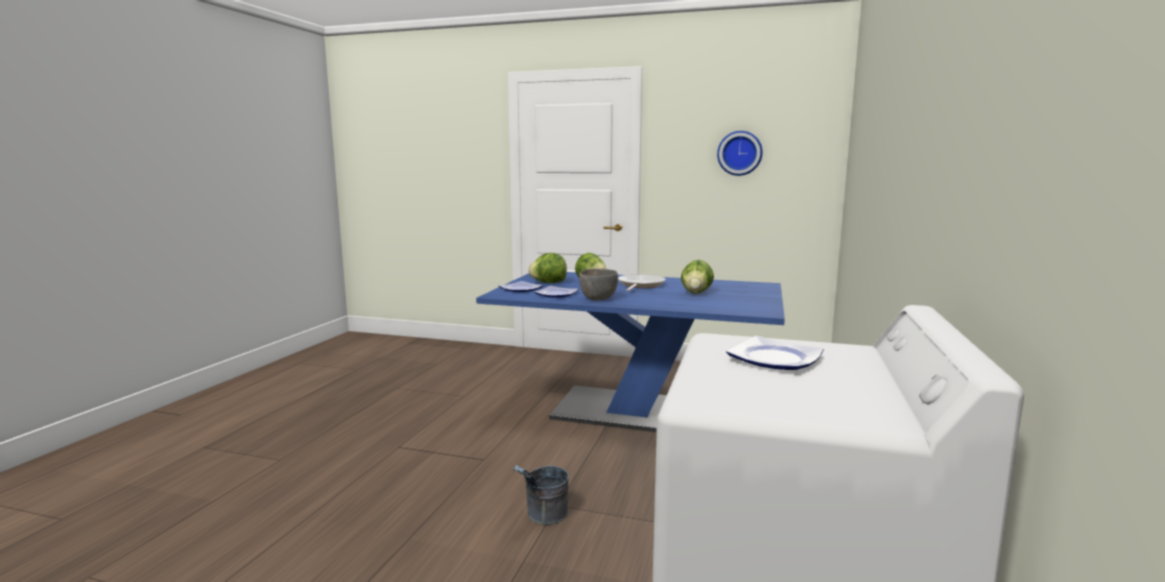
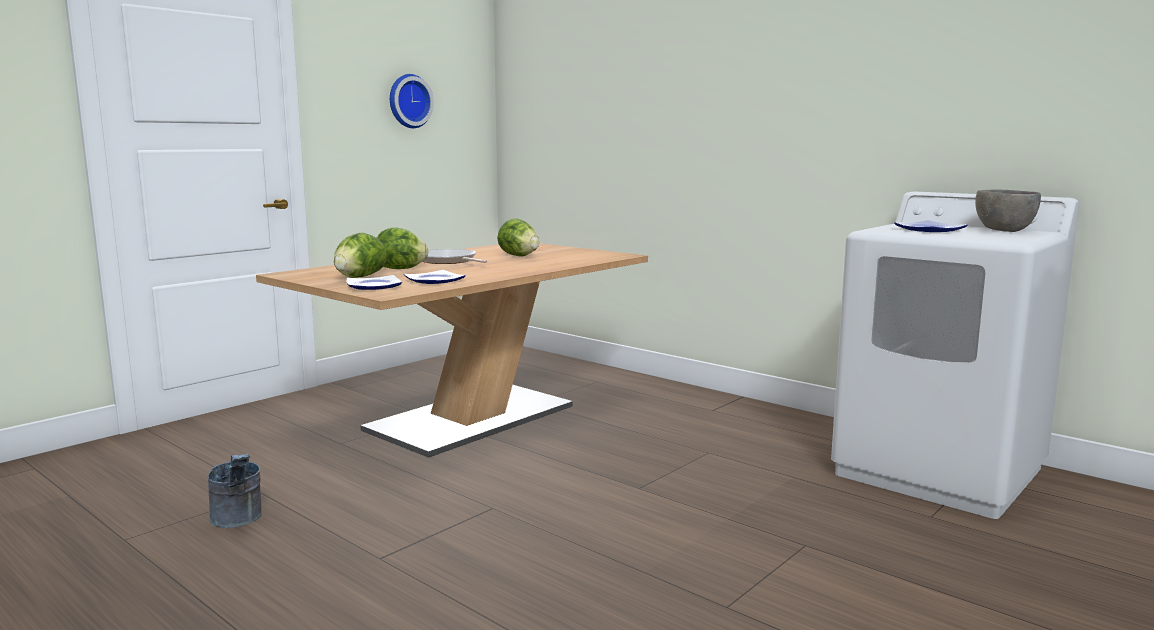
camera: 65 degrees left, 0 degrees up
blue dining table [476,272,785,432] -> brown dining table [256,243,648,458]
grey bucket [513,465,569,525] -> grey bucket moved to [208,454,262,528]
grey bowl [579,269,618,300] -> grey bowl moved to [975,190,1041,232]

